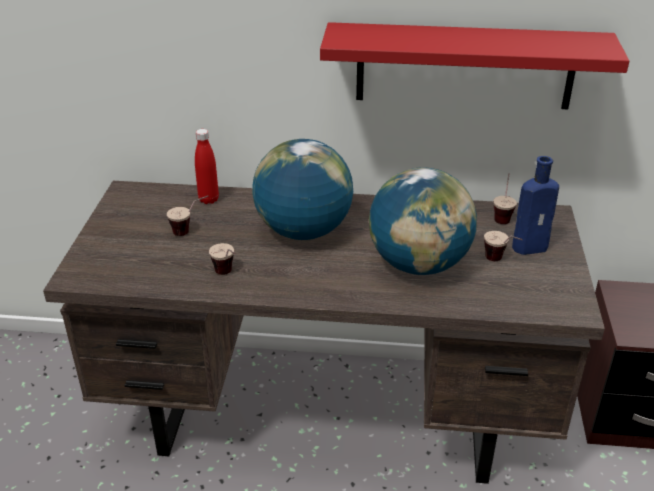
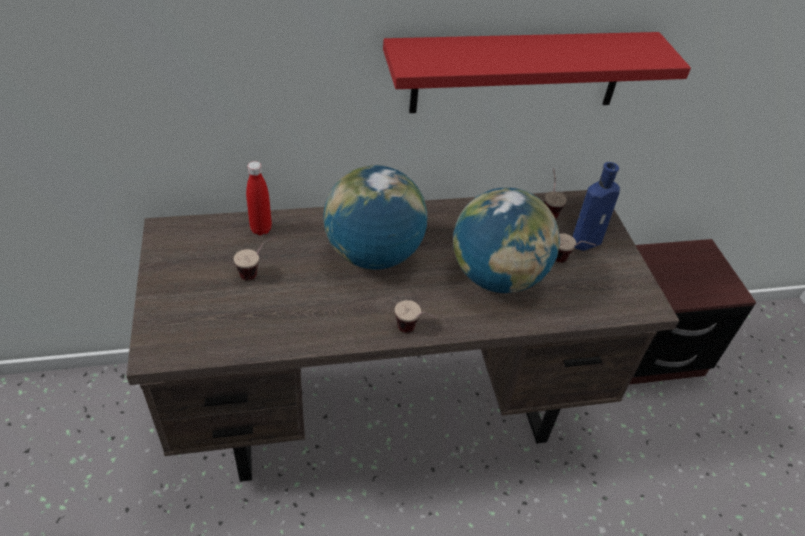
camera: 20 degrees left, 10 degrees up
cup [209,243,235,275] -> cup moved to [395,300,436,333]

